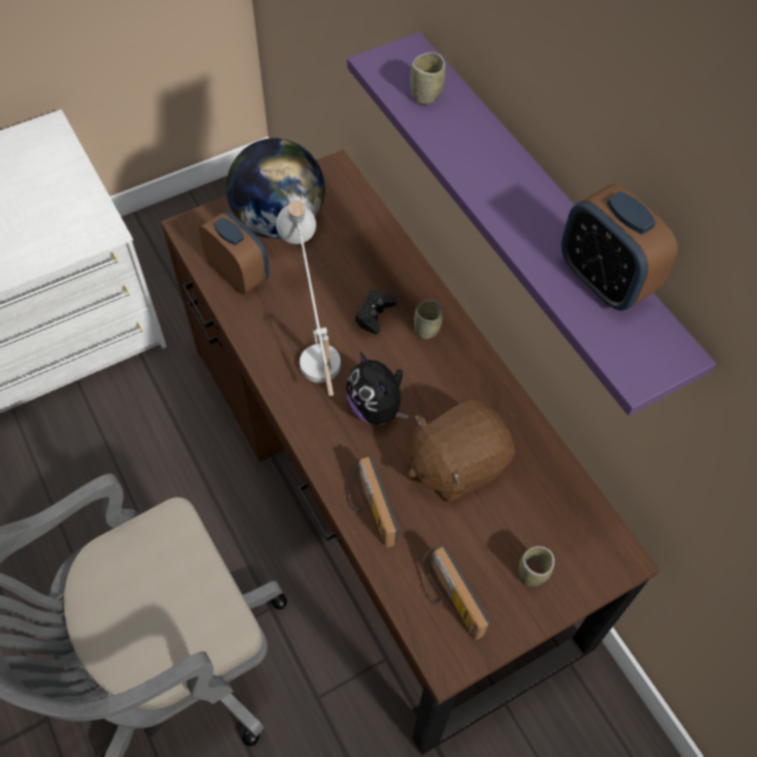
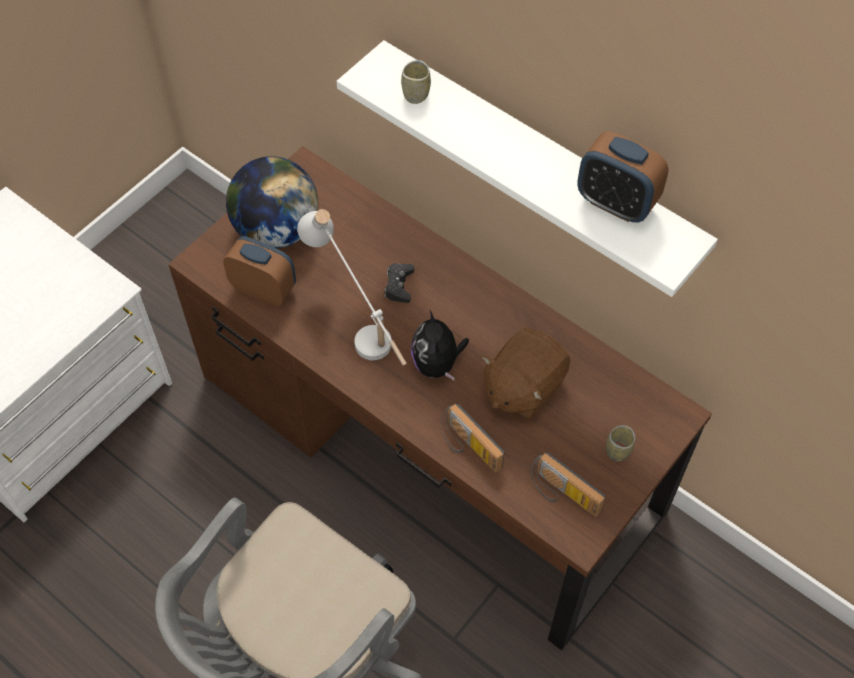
camera: 20 degrees left, 0 degrees up
plush toy [346,352,409,425] -> plush toy turned 45 degrees clockwise [411,311,469,380]
purple shelf [347,32,716,416] -> white shelf [337,40,718,297]
cup [414,300,442,339] -> none

